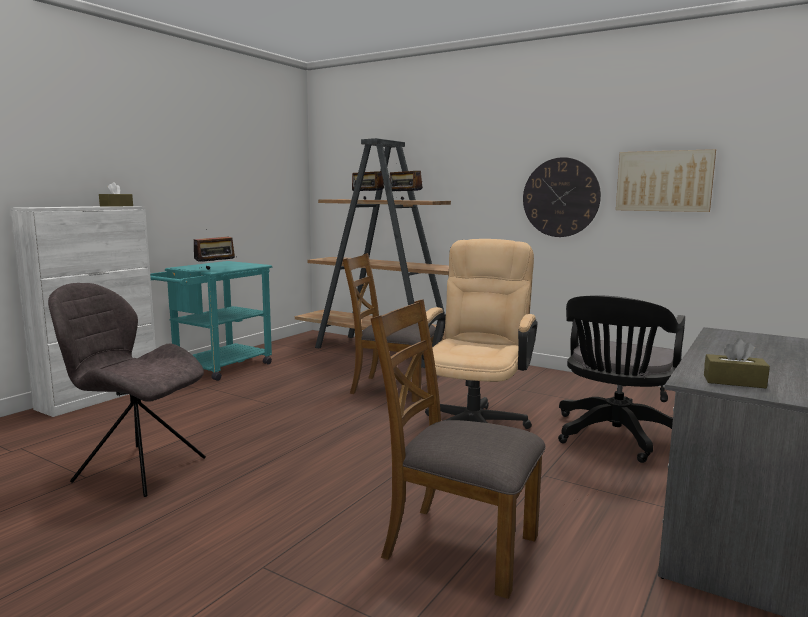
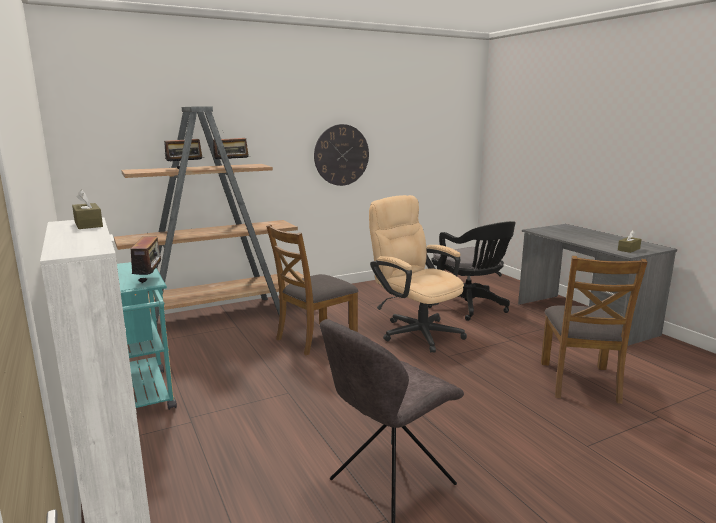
camera: 60 degrees left, 5 degrees up
brown chair [371,299,546,599] -> brown chair turned 45 degrees counterclockwise [541,256,647,404]
picture [616,149,716,212] -> none

